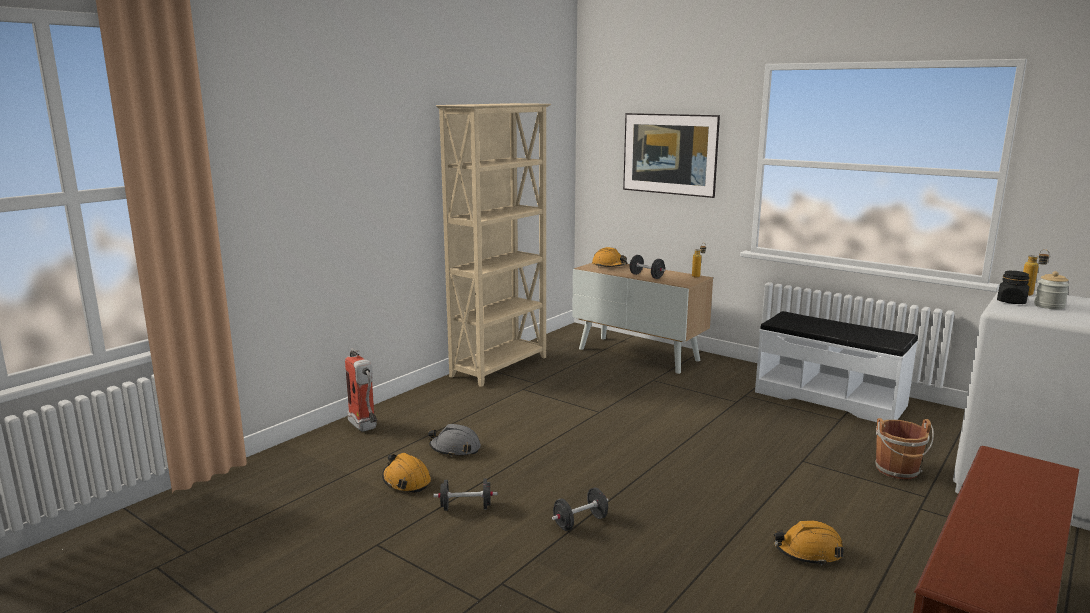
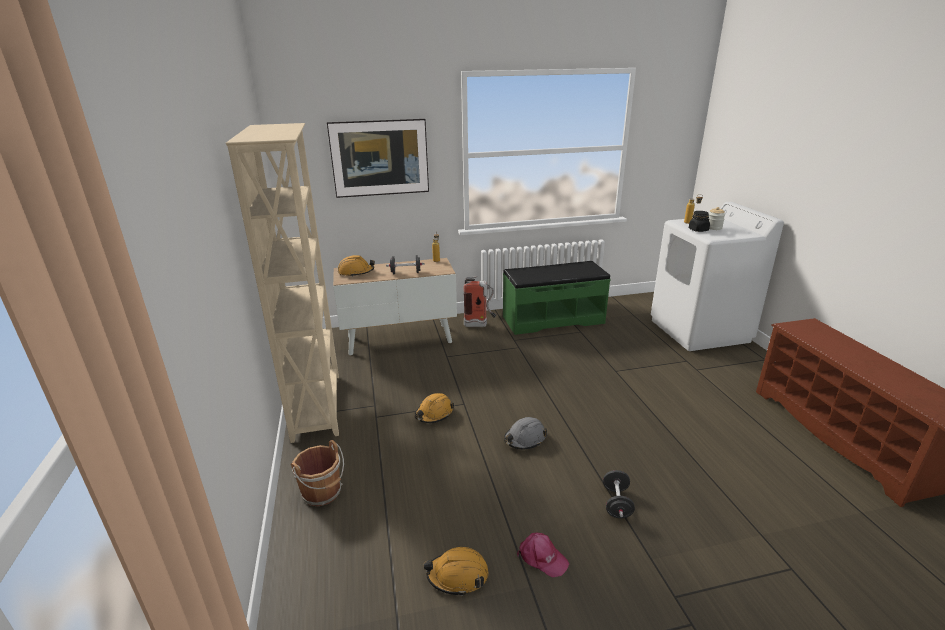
camera: 50 degrees left, 10 degrees up
fire extinguisher [345,348,377,432] -> fire extinguisher moved to [464,276,497,327]
grey hard hat [428,424,481,457] -> grey hard hat moved to [504,417,547,449]
black dumbbell [433,478,498,511] -> pink cap [517,532,569,577]
white bench [755,311,918,422] -> green bench [503,261,611,335]
orange hard hat [774,520,844,566] -> orange hard hat moved to [415,393,454,423]
brown bucket [875,418,934,479] -> brown bucket moved to [291,440,344,507]

